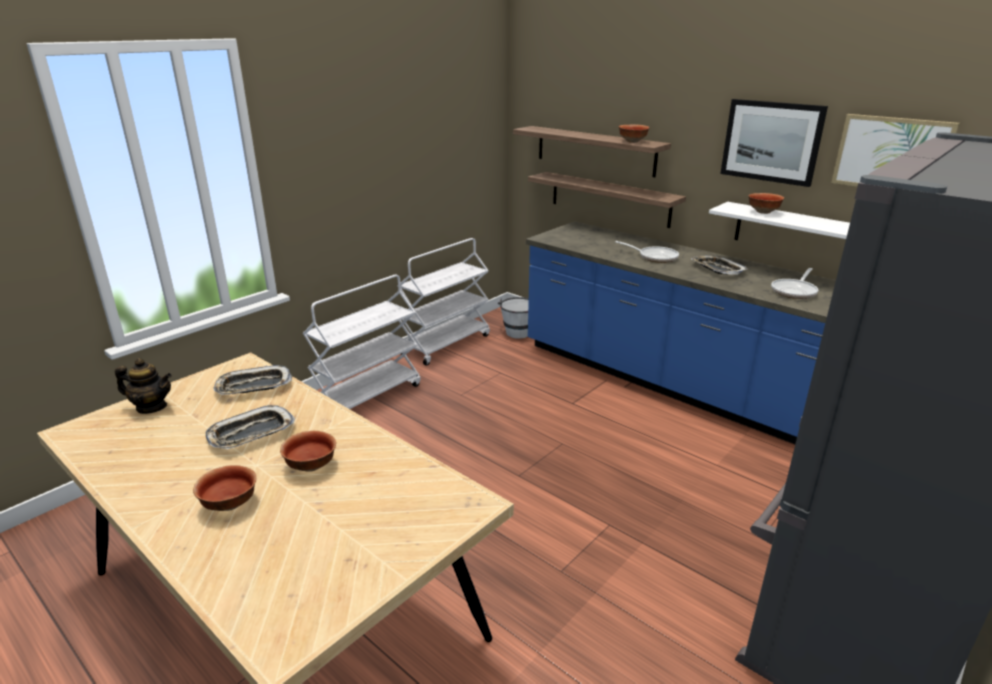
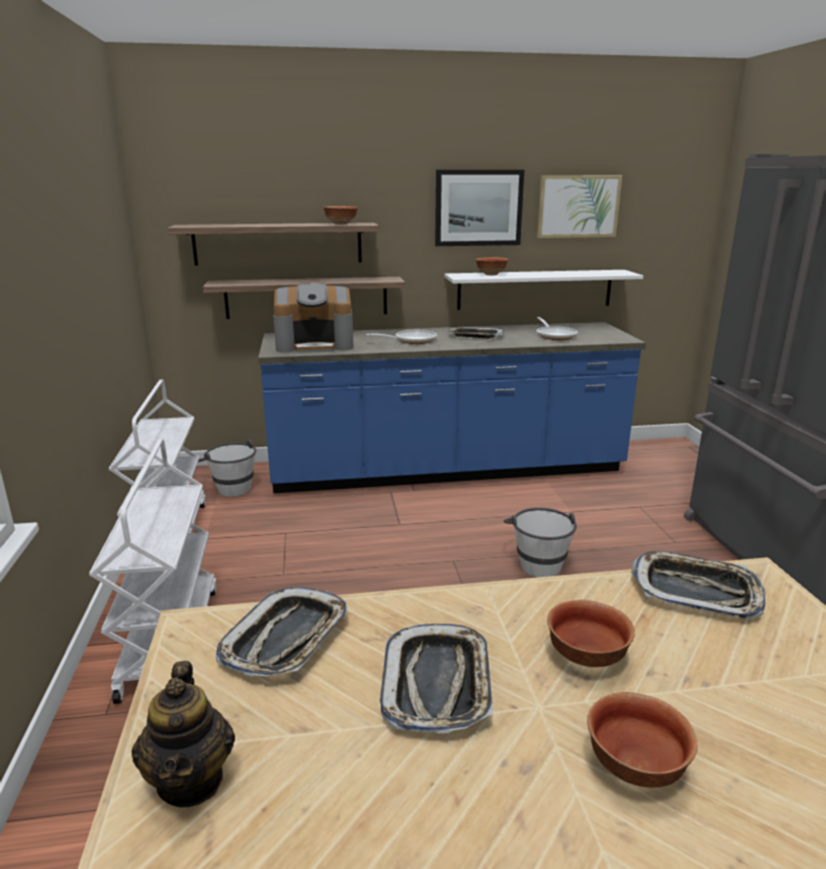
camera: 50 degrees left, 5 degrees down
teapot [115,358,172,414] -> teapot turned 120 degrees clockwise [132,661,235,808]
none -> coffee machine [273,283,354,353]
none -> white bucket [504,508,577,577]
none -> tray [631,551,766,619]

